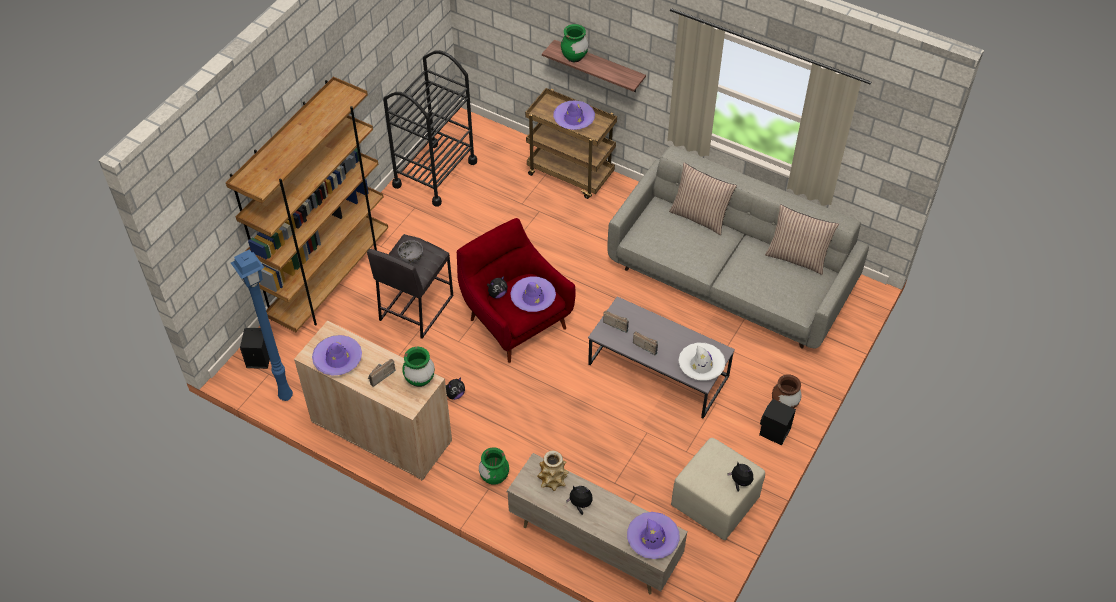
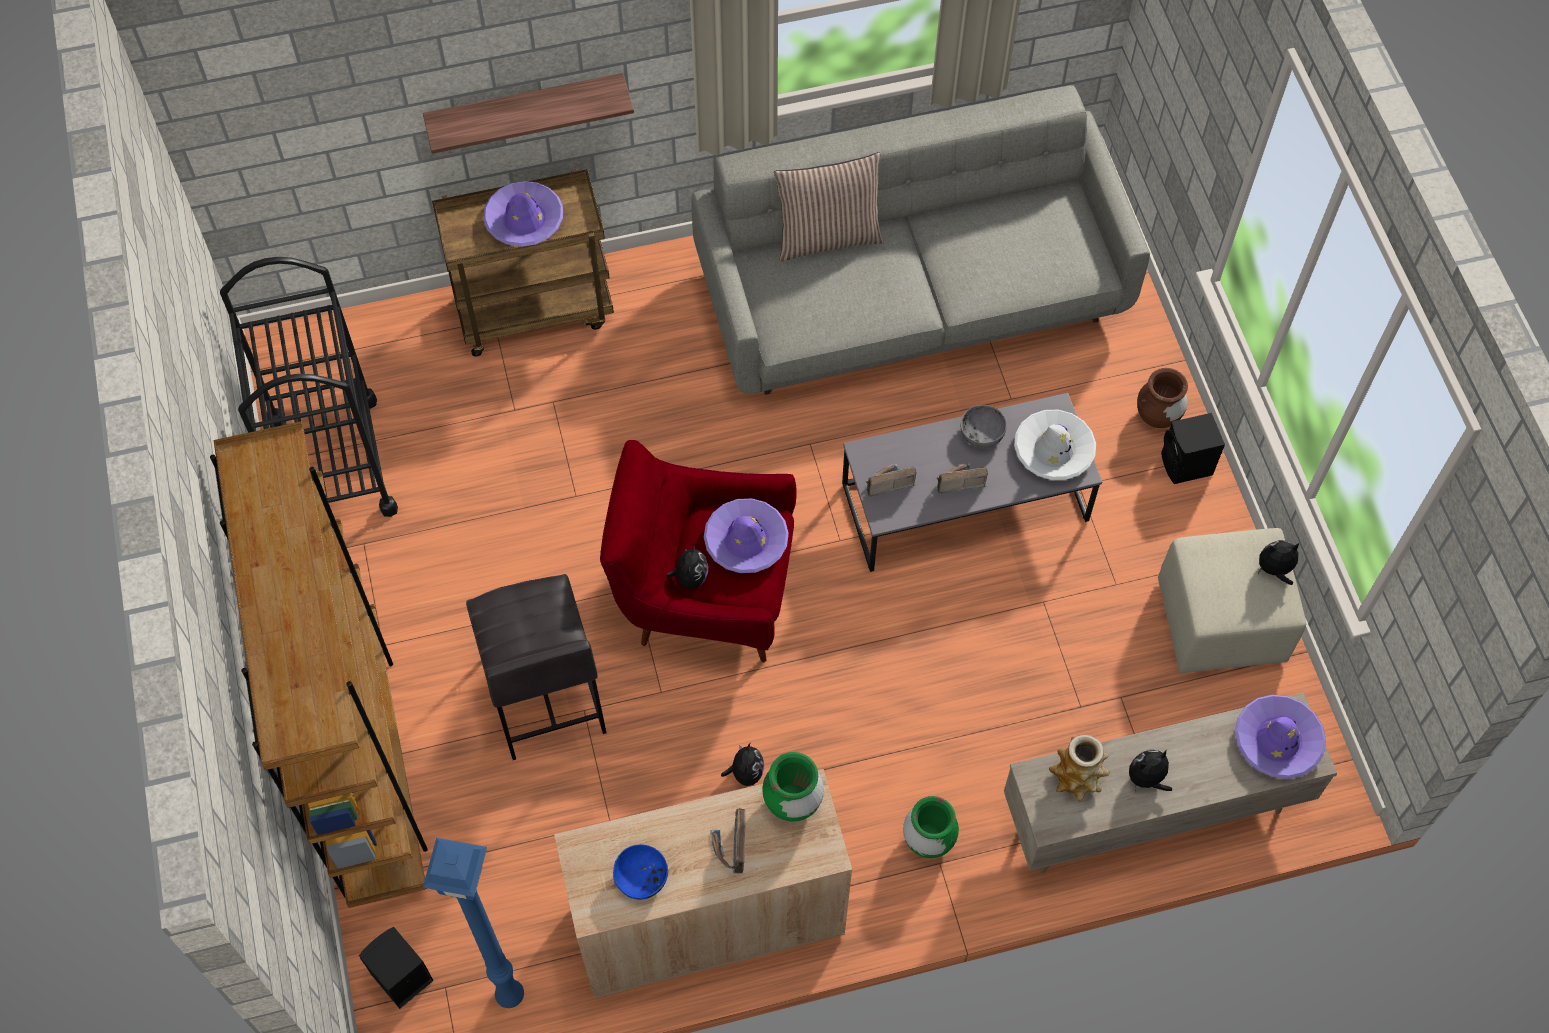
camera: 45 degrees left, 10 degrees up
purple hat [312,335,362,375] -> blue bowl [613,844,668,900]
grey bowl [398,240,423,263] -> grey bowl moved to [961,405,1007,448]
green vase [561,24,588,62] -> none
pillow [765,204,839,275] -> none

